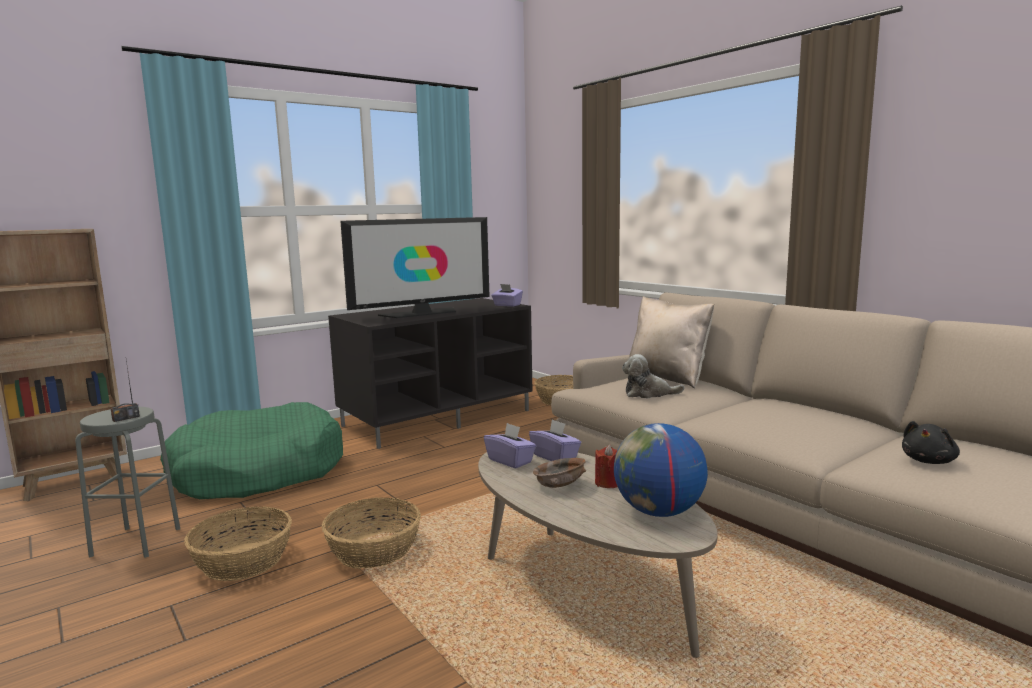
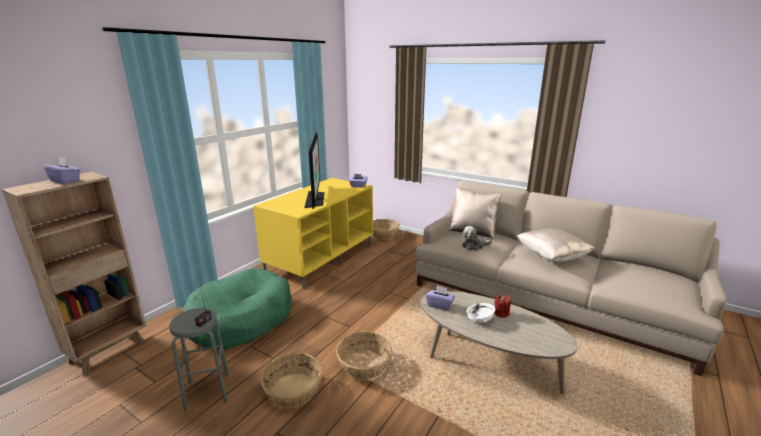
camera: 20 degrees left, 10 degrees up
black tv stand [328,298,532,449] -> yellow tv stand [253,178,373,288]
television [340,217,490,318] -> television turned 45 degrees counterclockwise [304,132,325,209]
purple tissue box [529,419,581,461] -> purple tissue box moved to [43,158,80,184]
brown bowl [533,458,586,488] -> white bowl [466,303,495,323]
globe [614,423,708,517] -> none
black plush toy [902,421,960,464] -> none
none -> beige pillow [517,227,595,262]

